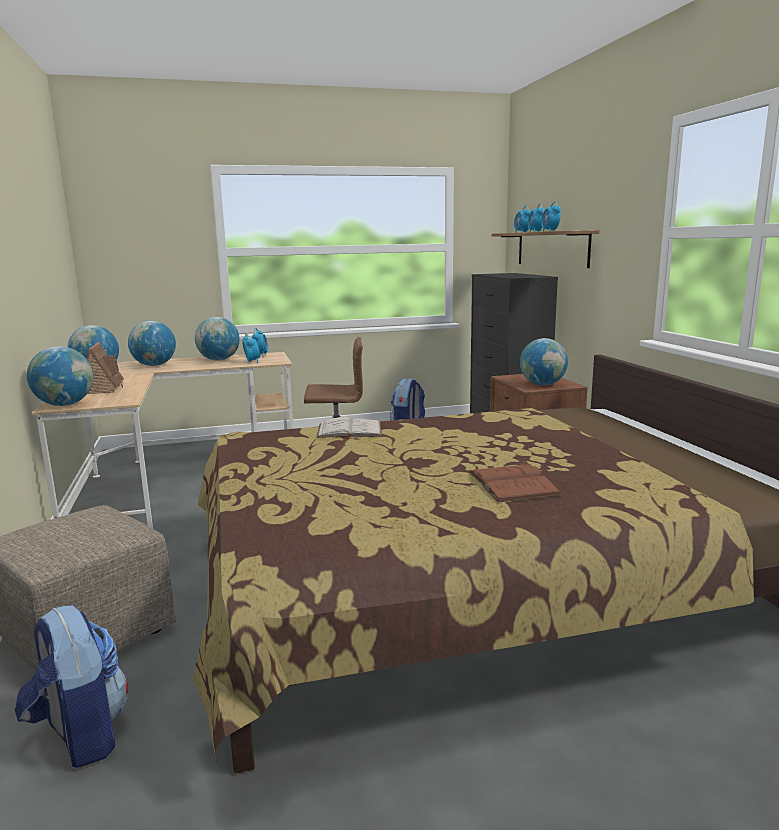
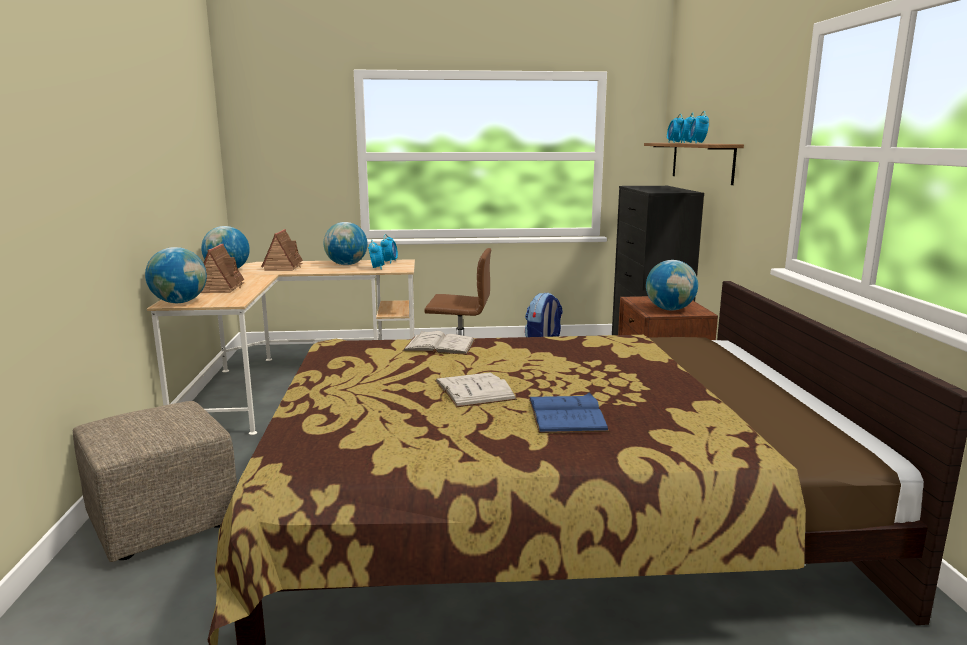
camera: 10 degrees right, 0 degrees up
backpack [15,606,128,768] -> none
globe [128,321,176,366] -> toy house [261,229,303,271]
brown book [468,461,561,502] -> blue book [529,392,609,433]
none -> white book [435,372,517,407]

